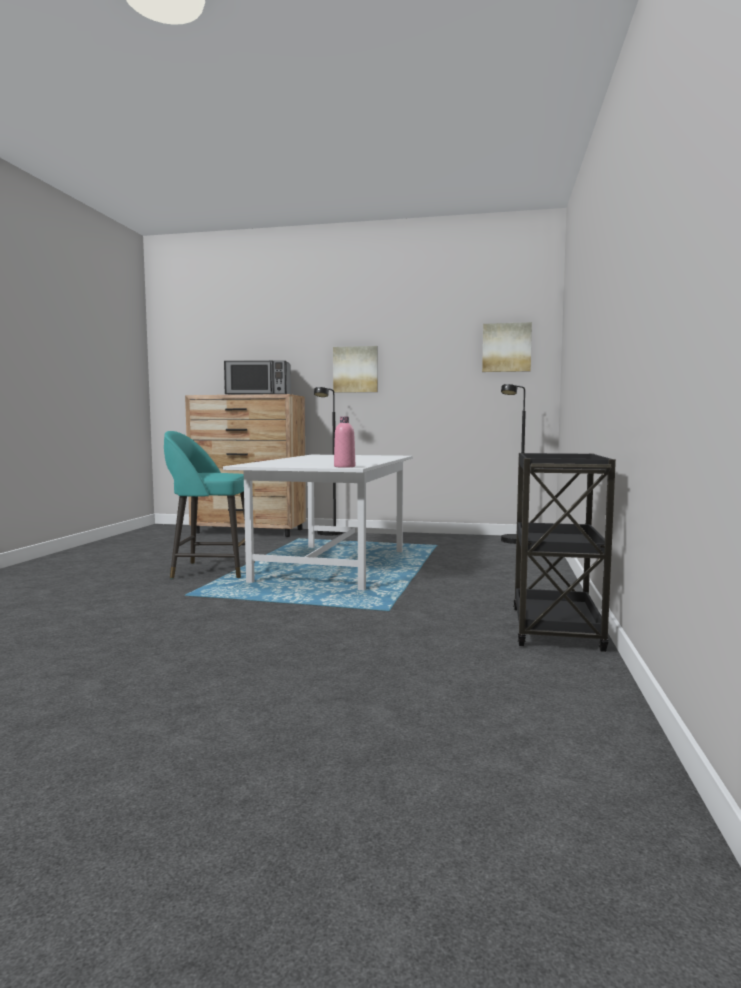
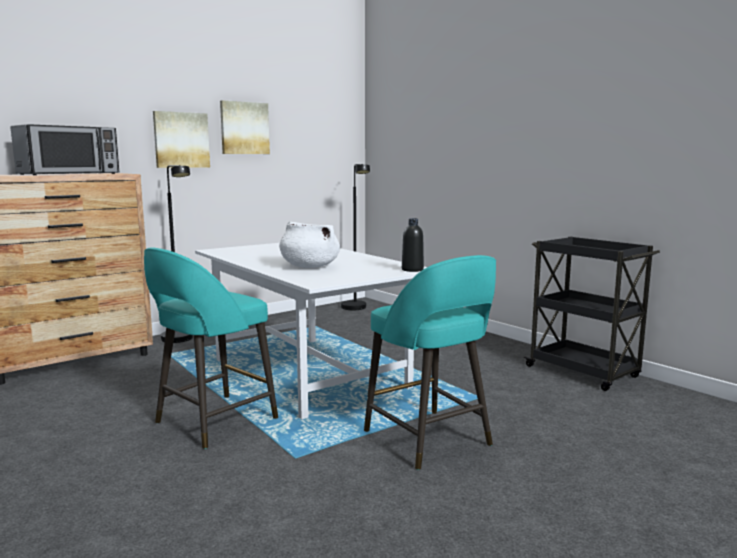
camera: 50 degrees left, 5 degrees up
pink bottle [334,417,355,468] -> black bottle [402,218,424,272]
picture [482,322,532,372] -> picture moved to [220,100,270,154]
none -> white cooking pot [279,221,340,268]
none -> turquoise stool [364,255,496,470]

